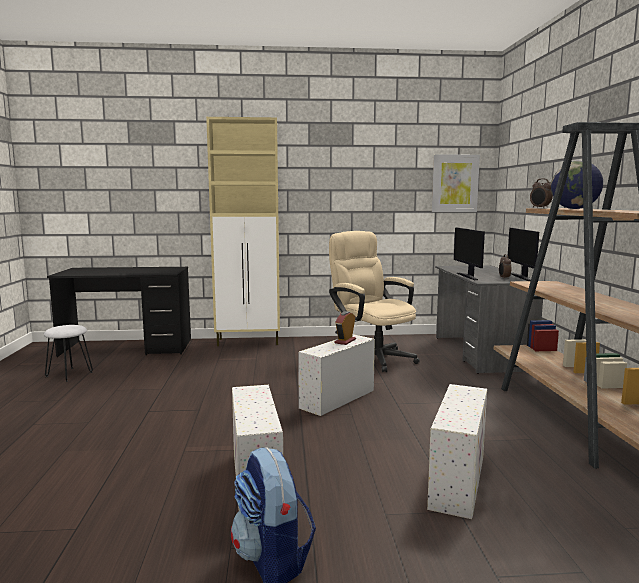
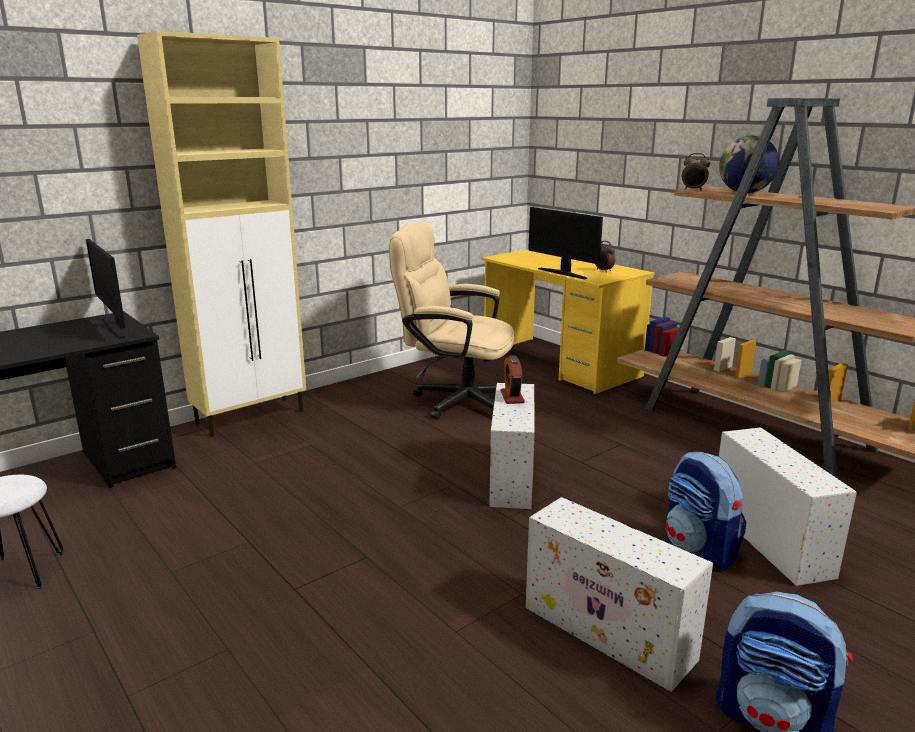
camera: 35 degrees left, 10 degrees up
picture [432,154,480,212] -> none
grey desk [435,265,543,374] -> yellow desk [481,250,655,394]
monitor [508,228,539,281] -> monitor moved to [86,239,125,339]
none -> backpack [665,452,746,573]

